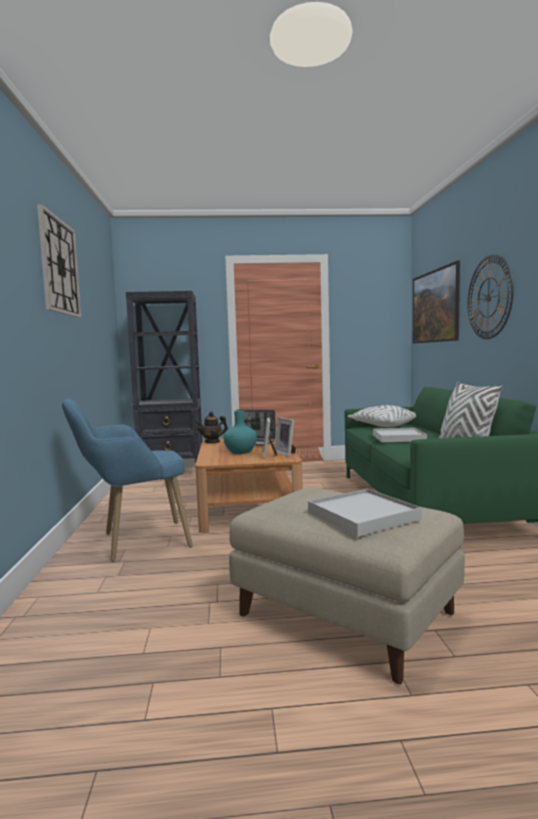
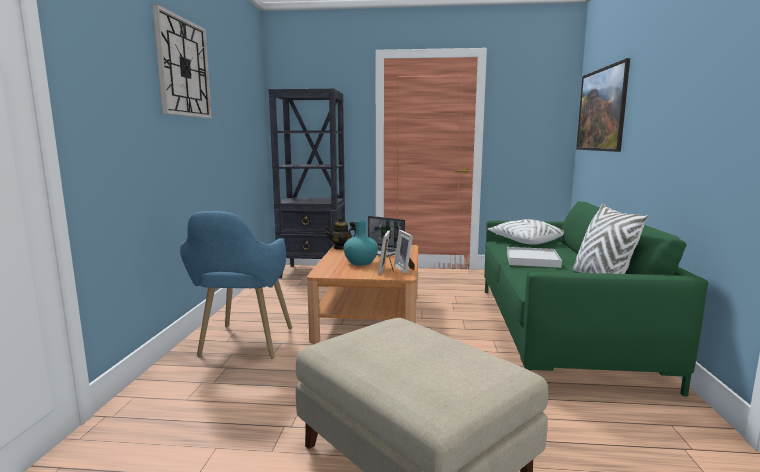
camera: 10 degrees right, 5 degrees up
blue armchair [62,399,193,562] -> blue armchair turned 75 degrees counterclockwise [180,211,292,358]
white tray [308,489,422,537] -> none
wall clock [467,254,513,339] -> none

